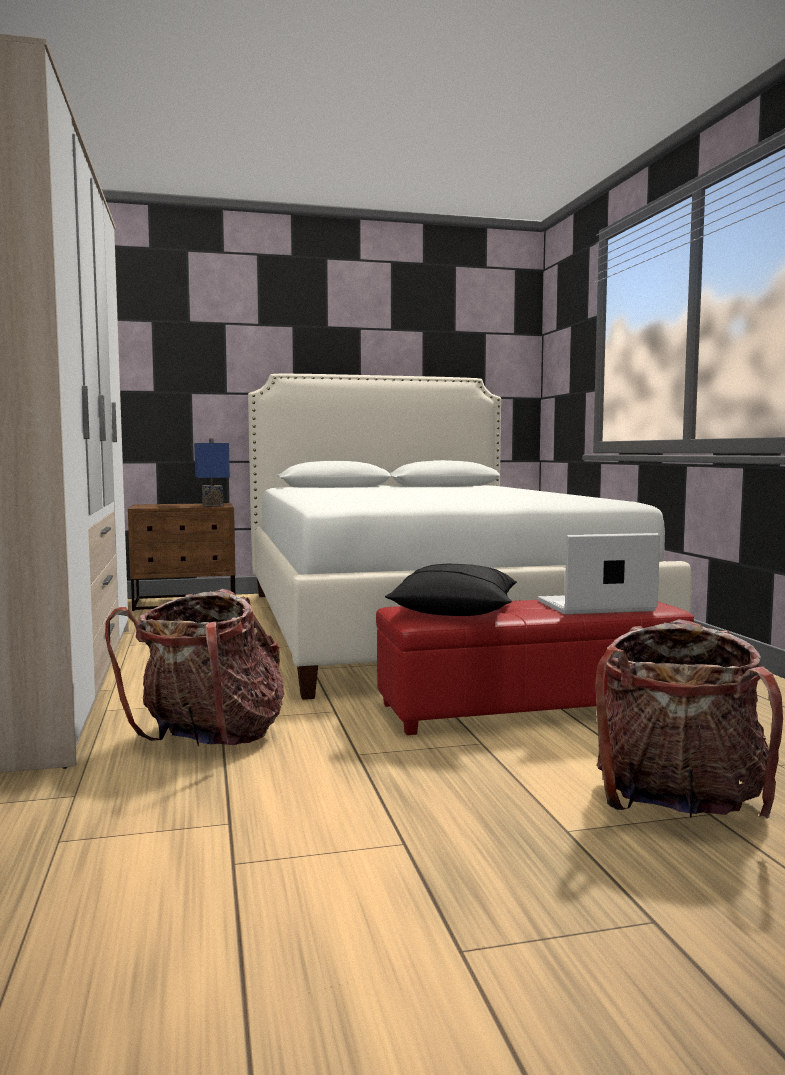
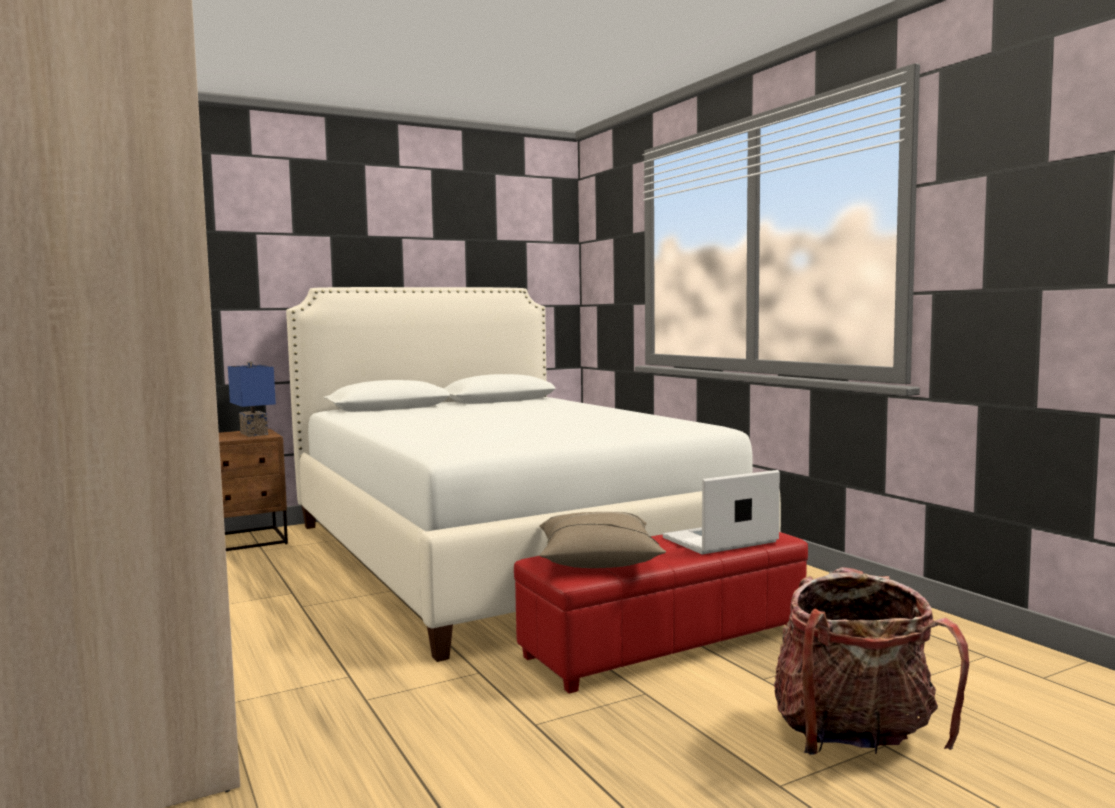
camera: 15 degrees left, 0 degrees up
backpack [105,589,284,746] -> none
black pillow [385,564,517,616] -> beige pillow [539,512,666,568]

